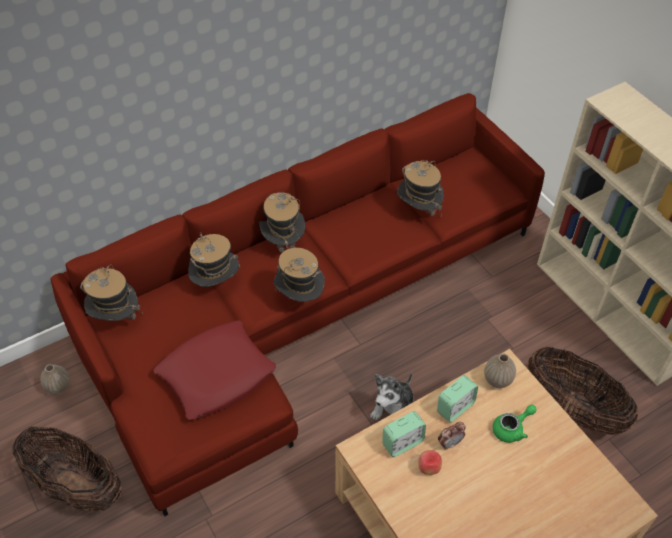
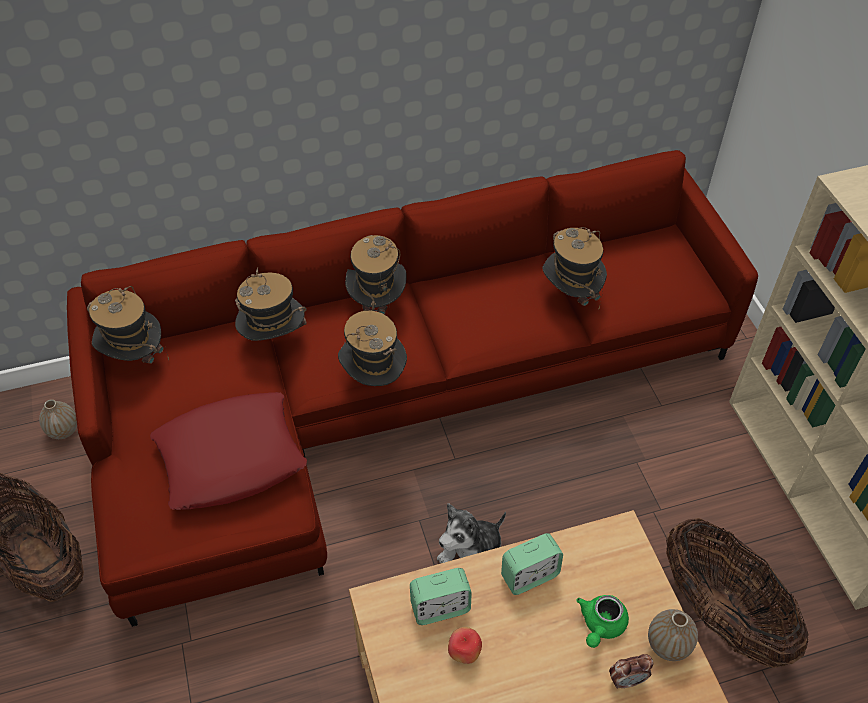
camera: 15 degrees right, 0 degrees up
alarm clock [438,422,466,450] -> alarm clock moved to [609,654,653,689]
vase [484,354,516,388] -> vase moved to [648,609,698,661]
green teapot [492,405,537,443] -> green teapot turned 135 degrees clockwise [576,595,629,648]

